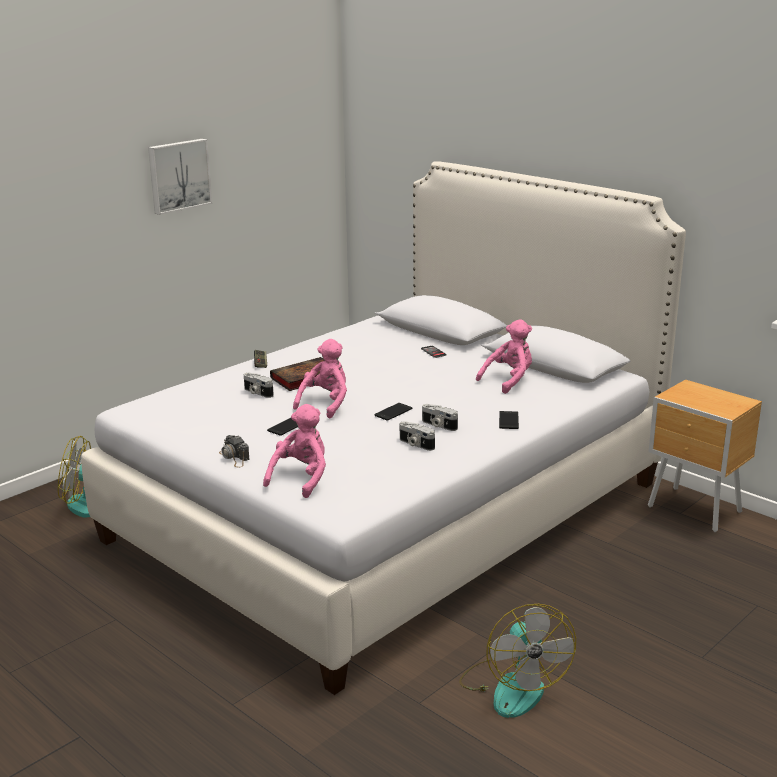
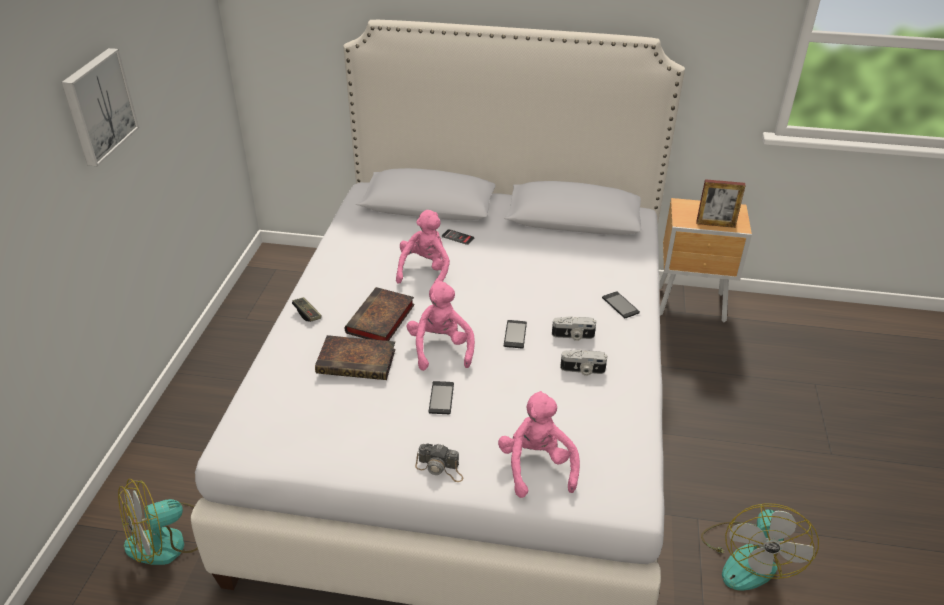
camera: 35 degrees left, 15 degrees up
camera [244,373,274,398] -> book [315,335,396,380]
fan [459,604,576,718] -> fan turned 60 degrees clockwise [701,503,819,591]
pink plush toy [476,319,532,394] -> pink plush toy moved to [396,210,450,284]
none -> picture frame [696,179,746,228]

